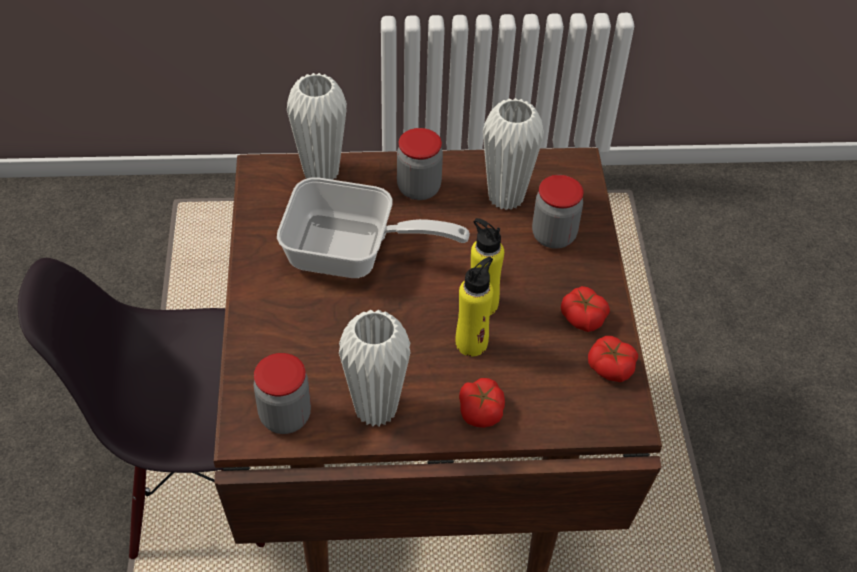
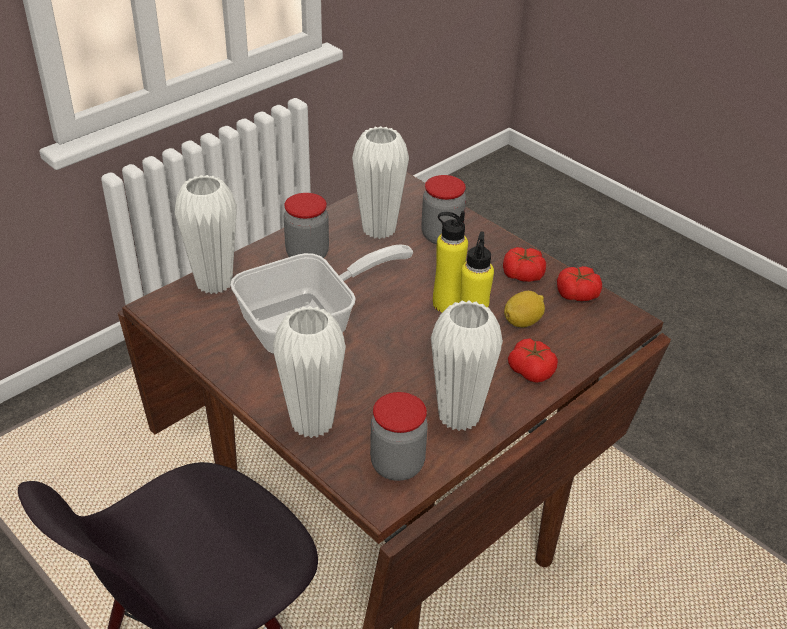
camera: 40 degrees left, 10 degrees down
none -> white vase [273,306,346,438]
none -> lemon [504,291,545,327]

